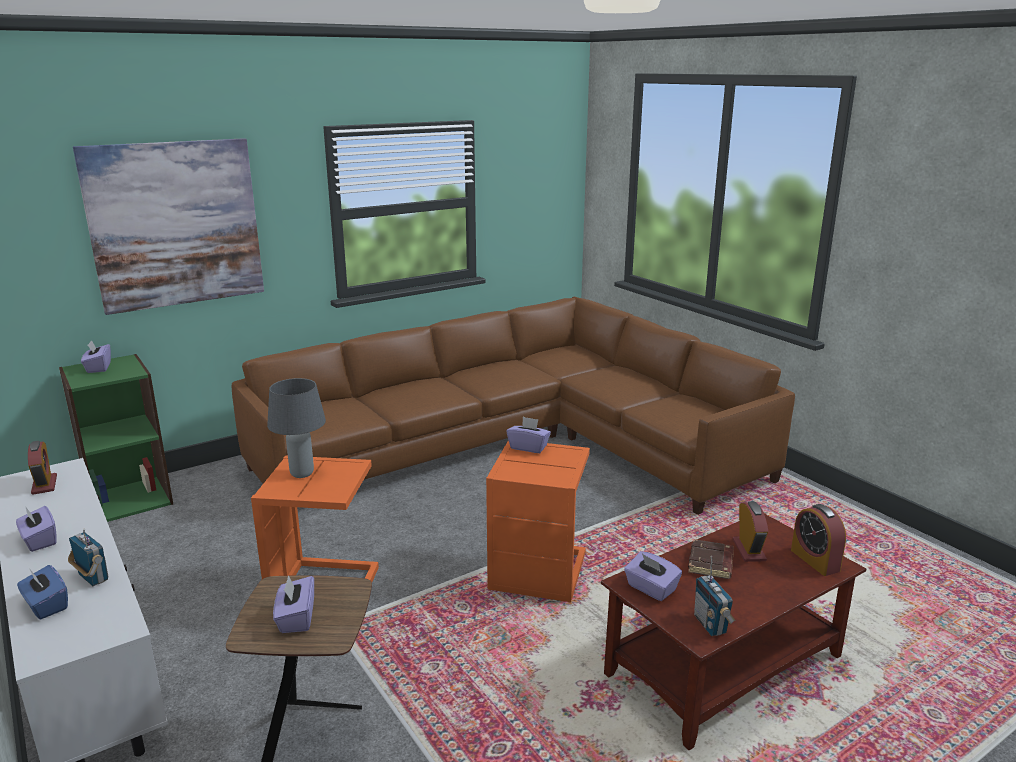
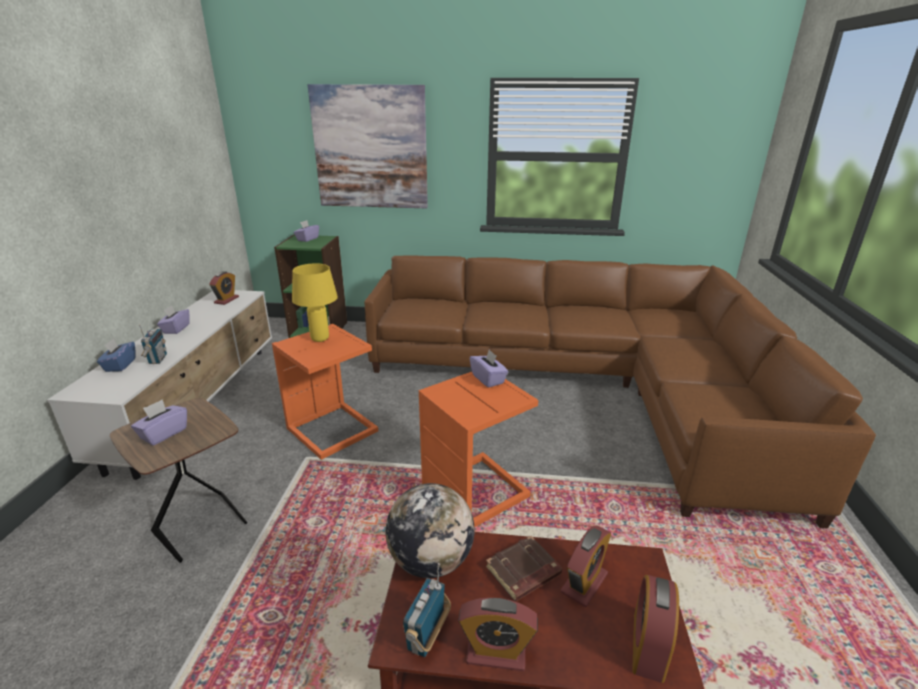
camera: 40 degrees right, 5 degrees up
grey table lamp [267,378,326,478] -> yellow table lamp [292,263,338,342]
purple tissue box [624,551,682,601] -> globe [385,483,475,578]
none -> alarm clock [458,597,538,671]

